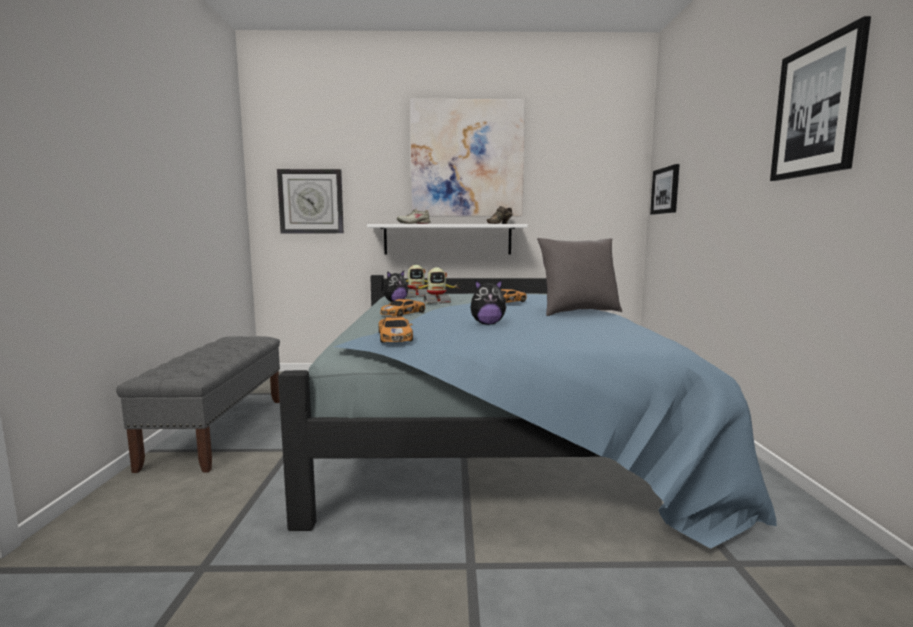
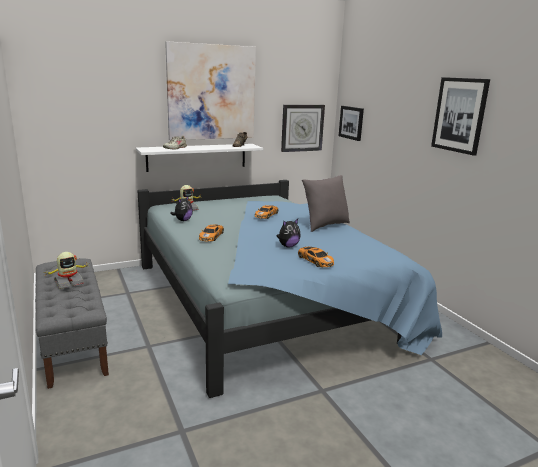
camera: 25 degrees left, 10 degrees up
wall clock [277,169,344,233] -> wall clock moved to [281,105,325,152]
toy car [378,316,413,342] -> toy car moved to [298,247,334,267]
toy robot [414,267,460,304] -> toy robot moved to [43,252,90,289]

